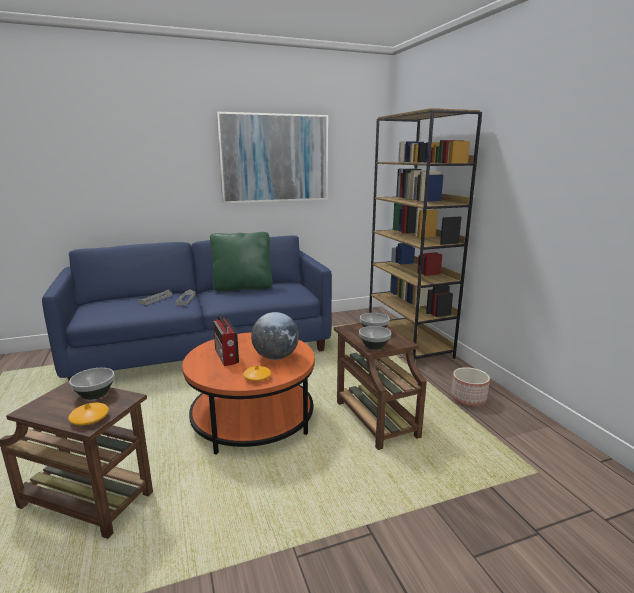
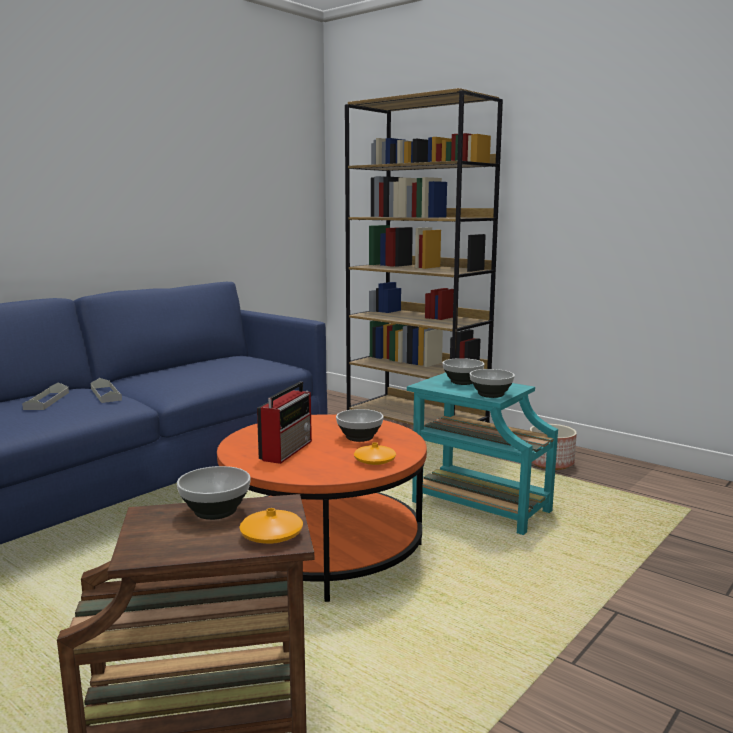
camera: 30 degrees left, 5 degrees down
green pillow [210,232,272,292] -> none
radio [213,314,239,366] -> radio turned 105 degrees counterclockwise [257,382,312,464]
picture [216,112,328,203] -> none
globe [251,312,299,360] -> bowl [336,409,383,442]
brown side table [334,323,427,450] -> turquoise side table [407,372,558,535]

